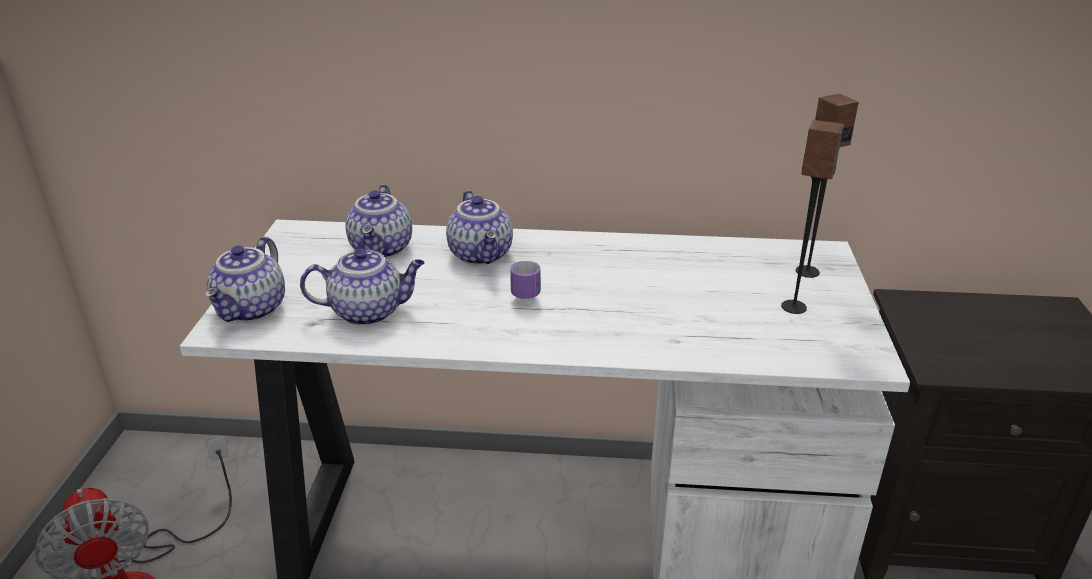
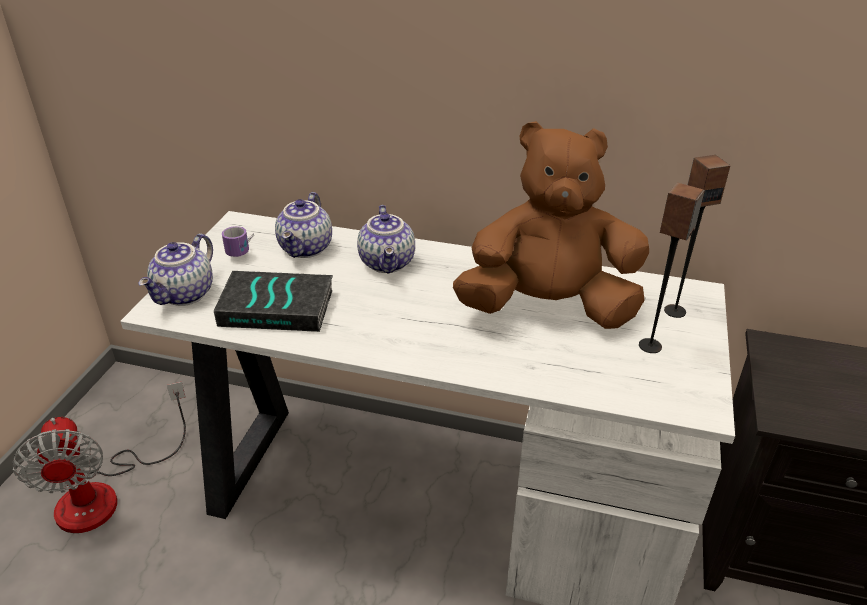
camera: 10 degrees right, 5 degrees up
teapot [300,248,425,326] -> book [214,271,333,332]
mug [510,261,541,299] -> mug moved to [222,226,254,257]
none -> brown plush toy [453,121,649,329]

